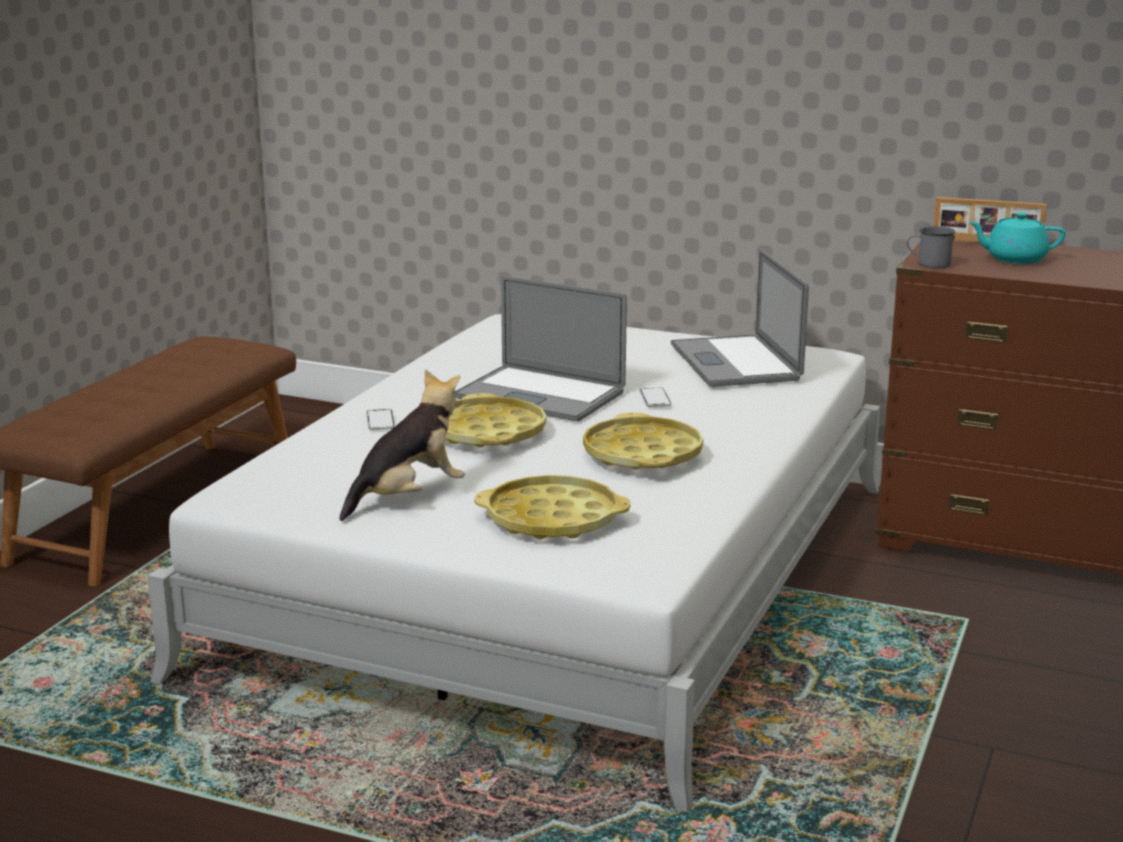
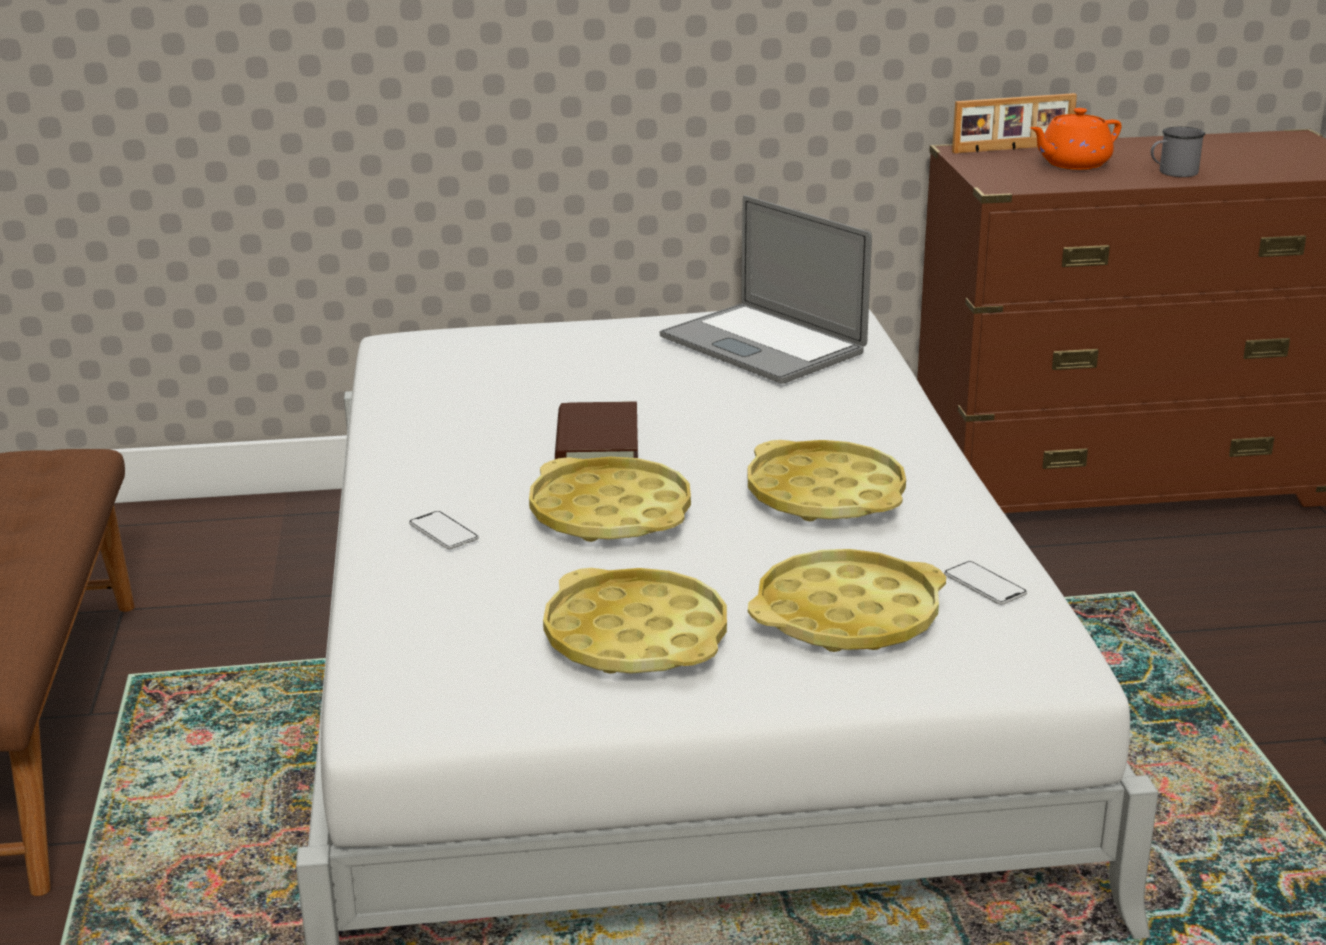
camera: 30 degrees left, 5 degrees up
plush toy [339,369,465,521] -> yellow tray [543,568,727,674]
laptop [455,276,627,422] -> brown book [555,401,638,459]
phone [639,388,672,407] -> phone moved to [944,561,1027,605]
grey mug [907,226,955,268] -> grey mug moved to [1151,127,1205,177]
turquoise teapot [968,212,1066,264] -> orange teapot [1030,108,1122,170]

